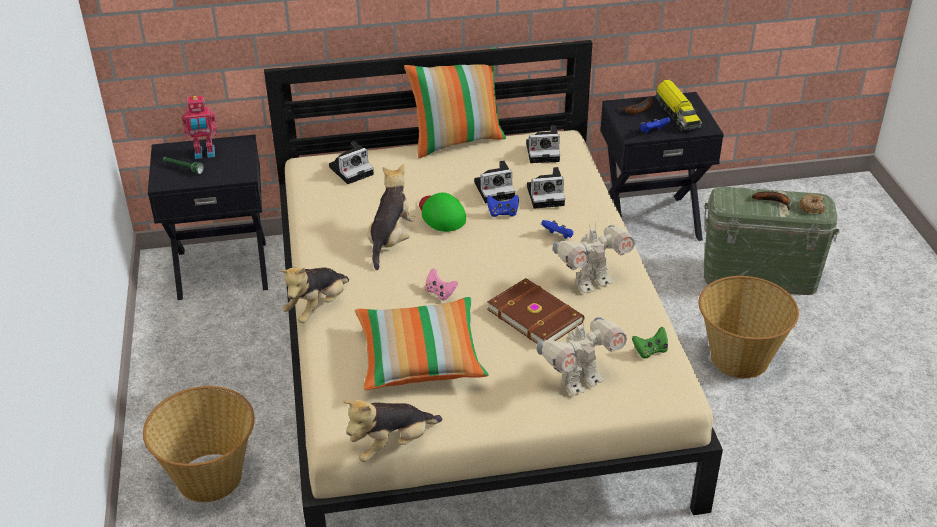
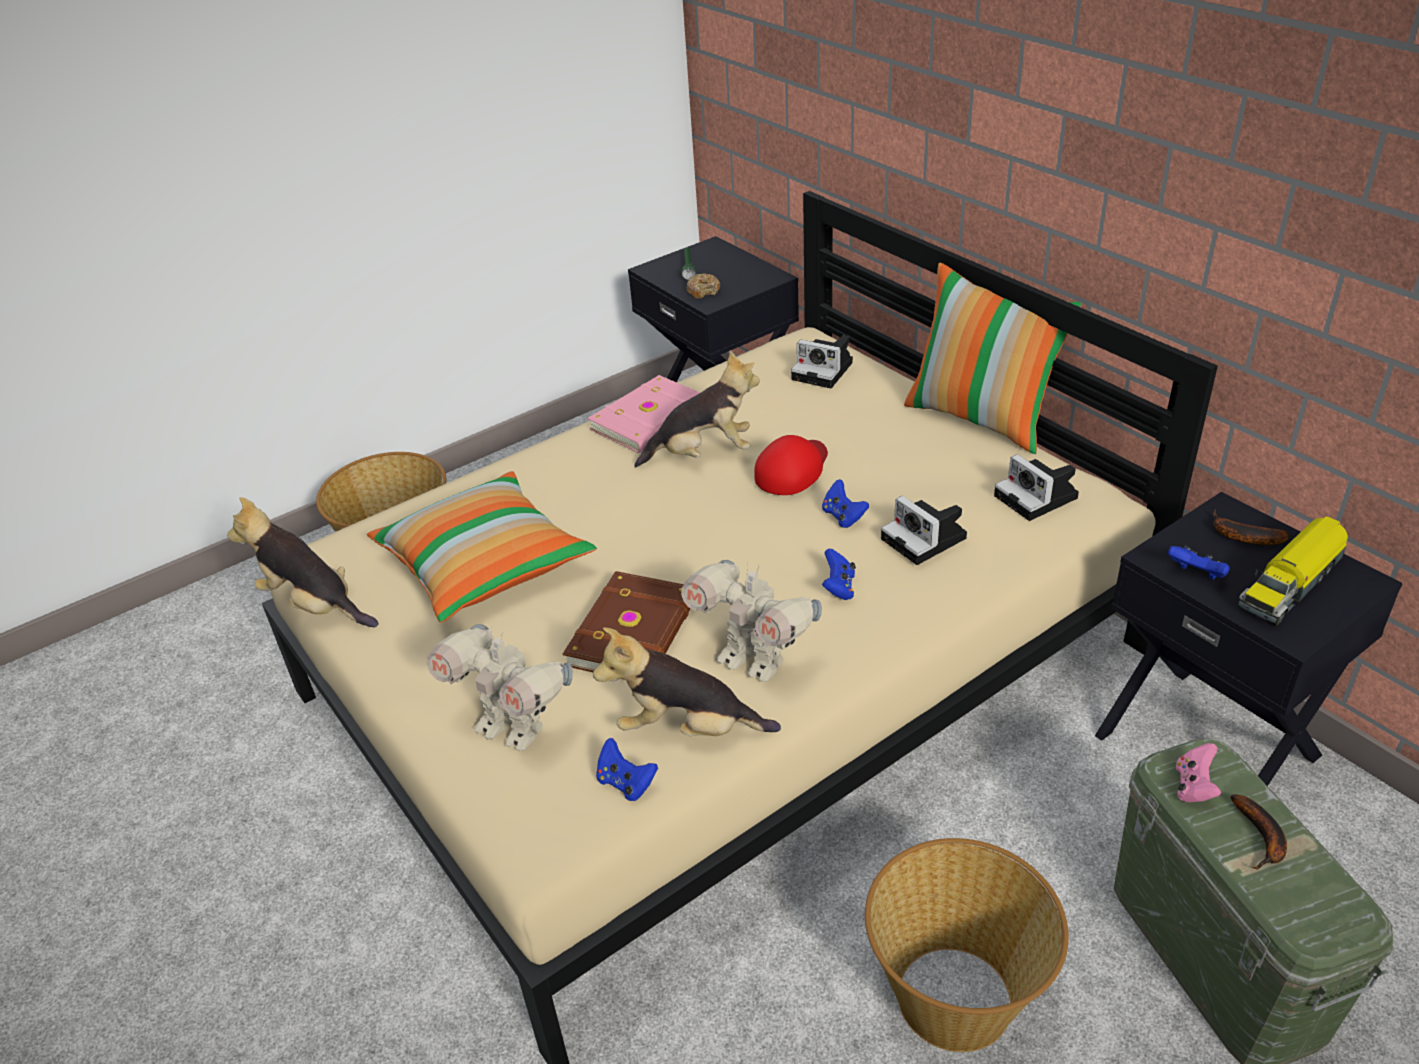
camera: 65 degrees right, 0 degrees up
toy robot [181,96,217,159] -> none
plush toy [280,267,349,323] -> plush toy moved to [593,627,781,736]
green cap [419,193,466,232] -> red cap [754,435,828,495]
pink game controller [425,268,458,300] -> pink game controller moved to [1176,743,1221,802]
camera [474,161,515,203] -> none
green game controller [632,327,668,359] -> blue game controller [596,738,658,801]
donut [800,194,825,214] -> donut moved to [686,273,720,298]
none -> pink book [588,375,700,453]

